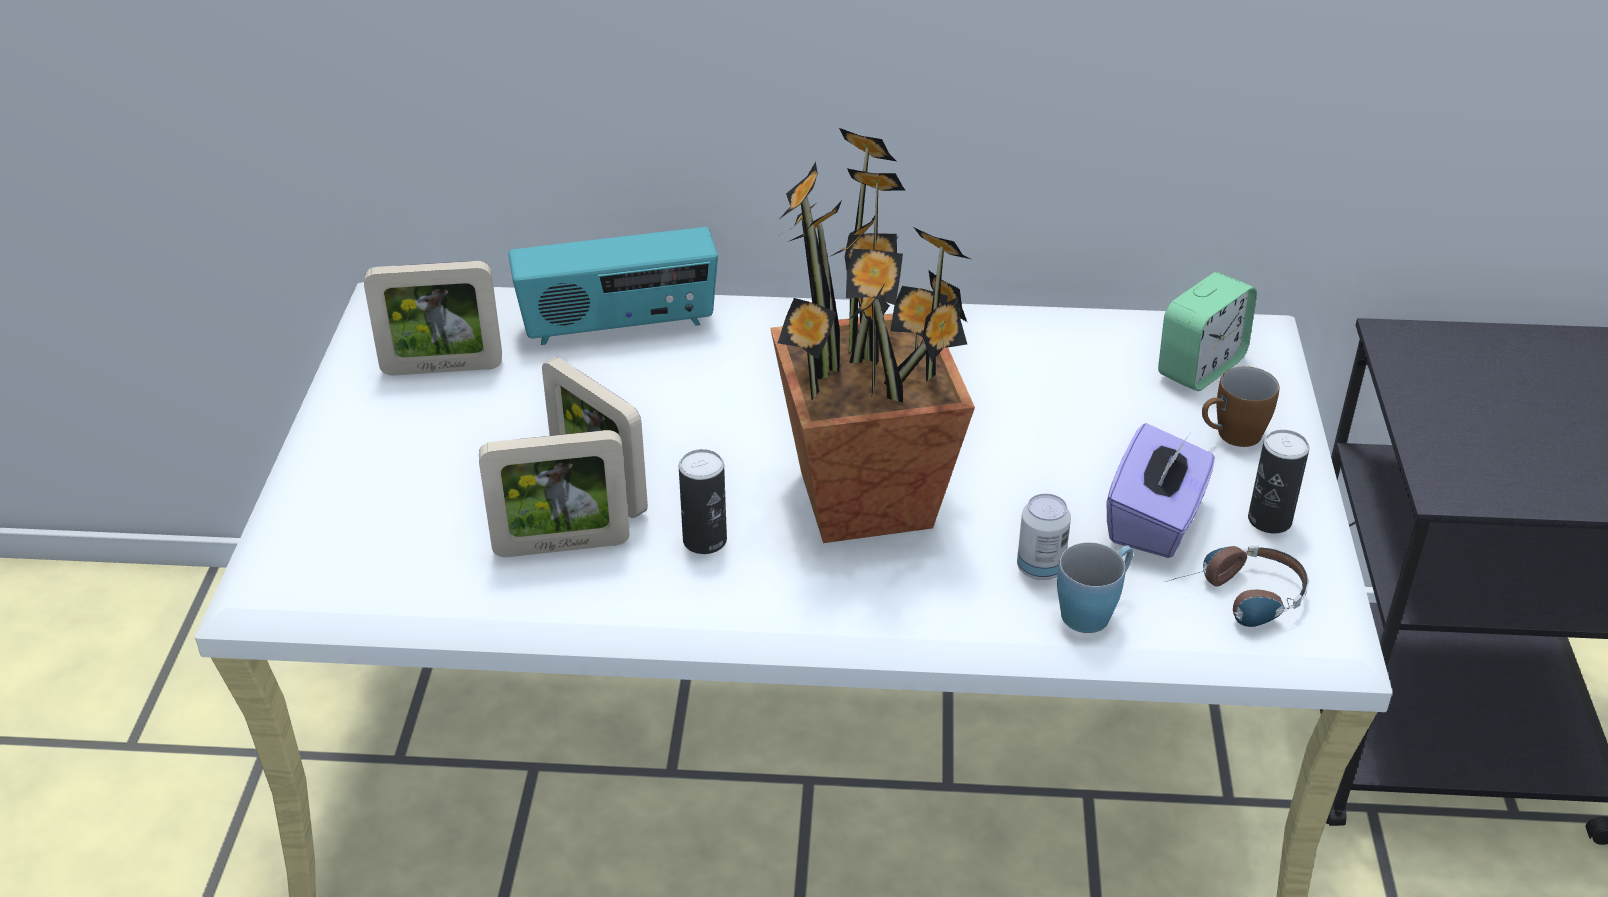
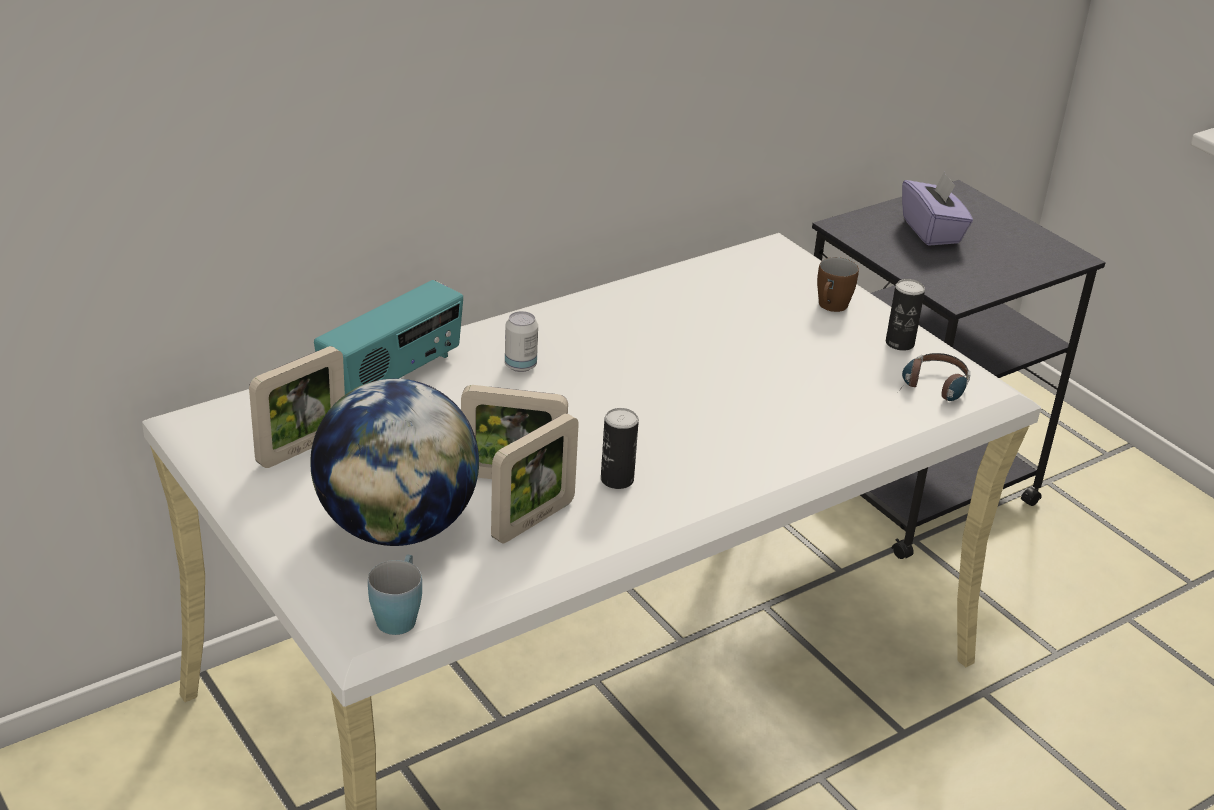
camera: 40 degrees left, 5 degrees down
potted plant [770,128,975,543] -> none
can [1017,493,1071,580] -> can moved to [505,311,538,372]
blue mug [1057,542,1134,633] -> blue mug moved to [368,554,422,635]
purple tissue box [1106,423,1215,558] -> purple tissue box moved to [902,172,973,246]
alarm clock [1158,272,1257,391] -> none
none -> globe [310,379,479,546]

